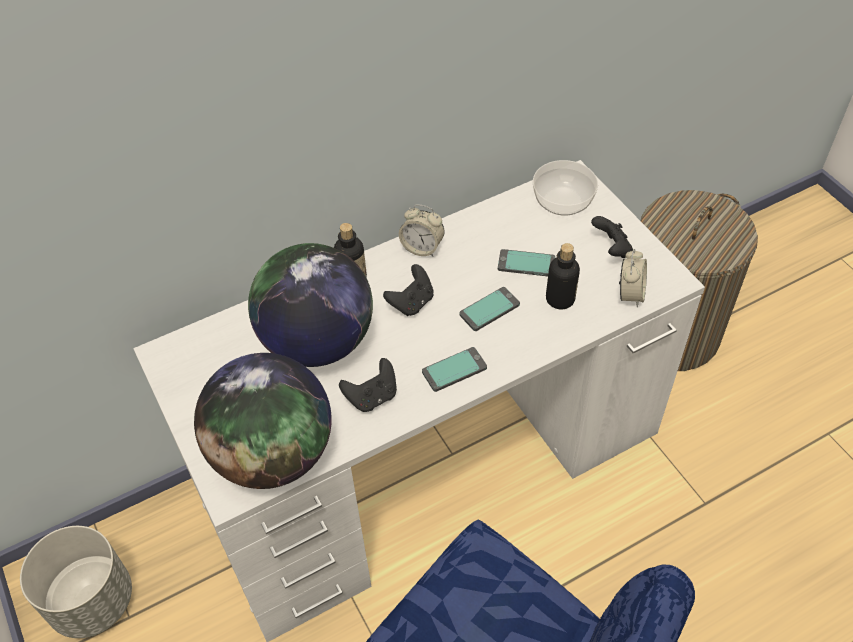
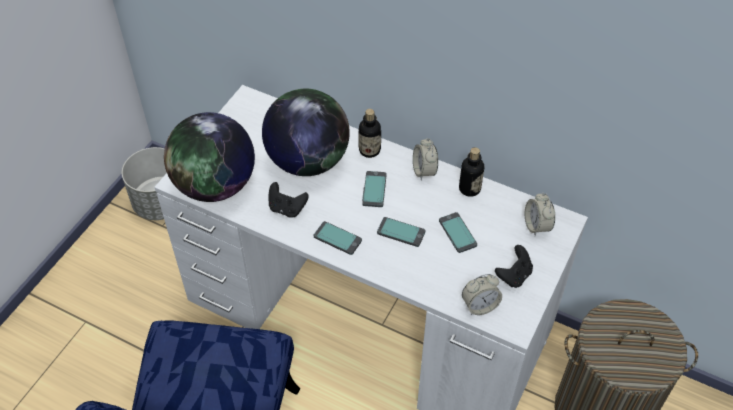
camera: 55 degrees right, 0 degrees up
black game controller [383,264,434,316] -> phone [362,171,387,207]
bowl [533,160,598,216] -> alarm clock [525,193,555,236]
bottle [546,243,580,309] -> bottle moved to [459,147,484,197]

